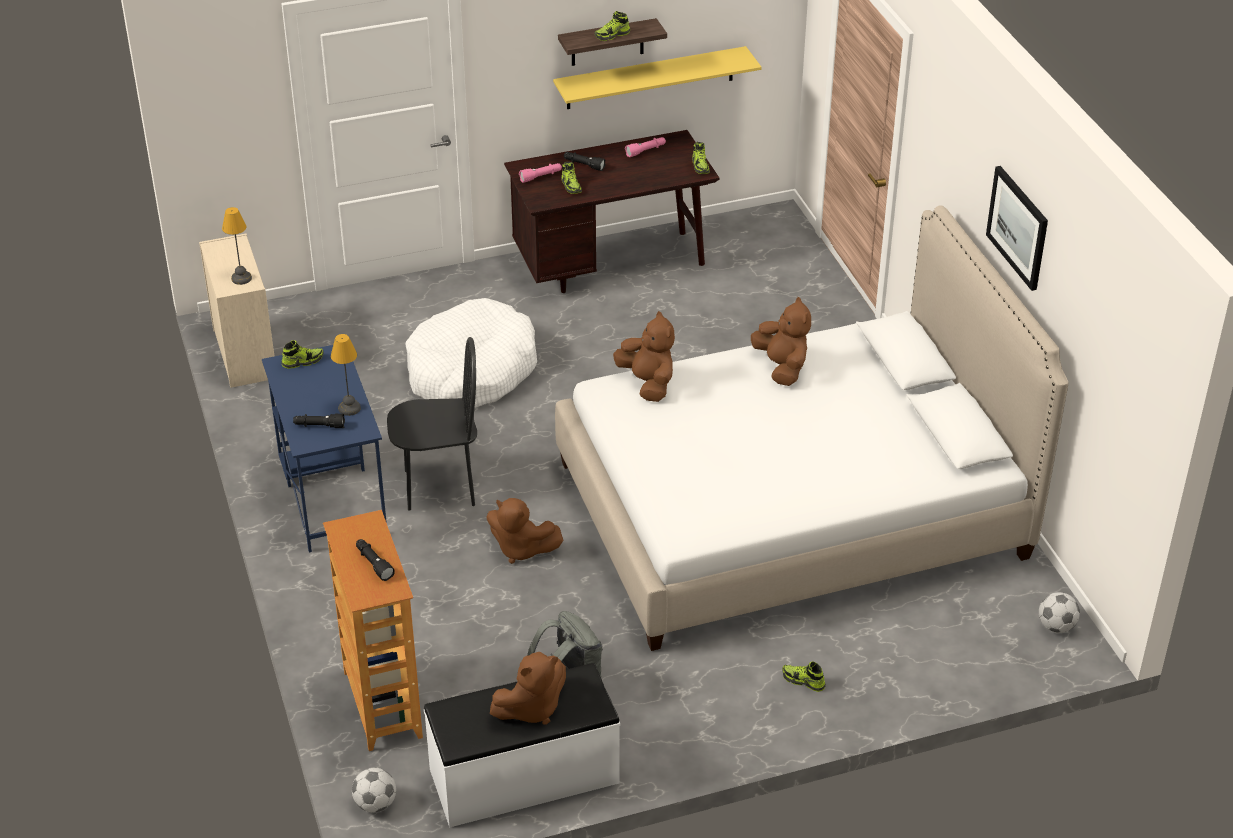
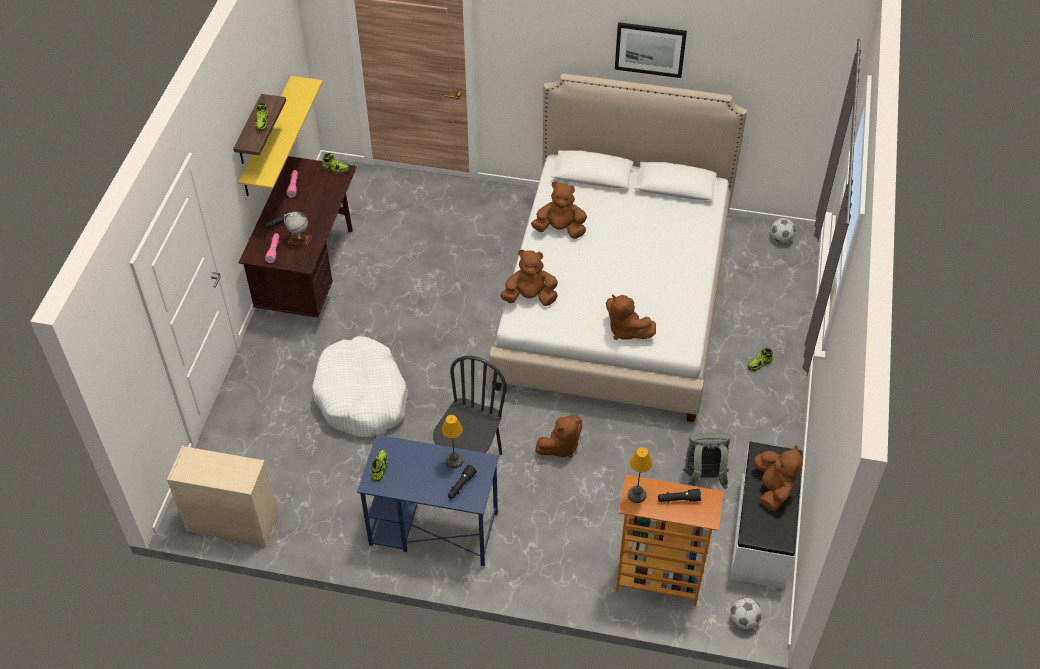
camera: 60 degrees left, 10 degrees up
table lamp [222,207,252,285] -> table lamp moved to [628,447,652,503]
shoe [561,162,582,194] -> globe [284,211,312,246]
none -> brown plush toy [606,294,656,340]

